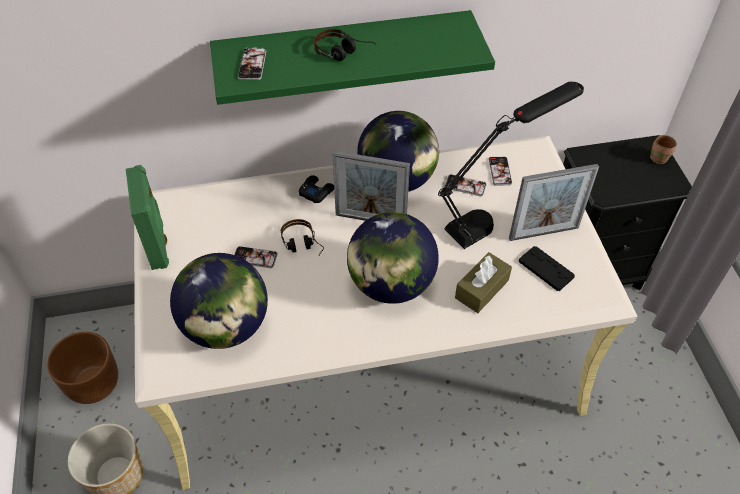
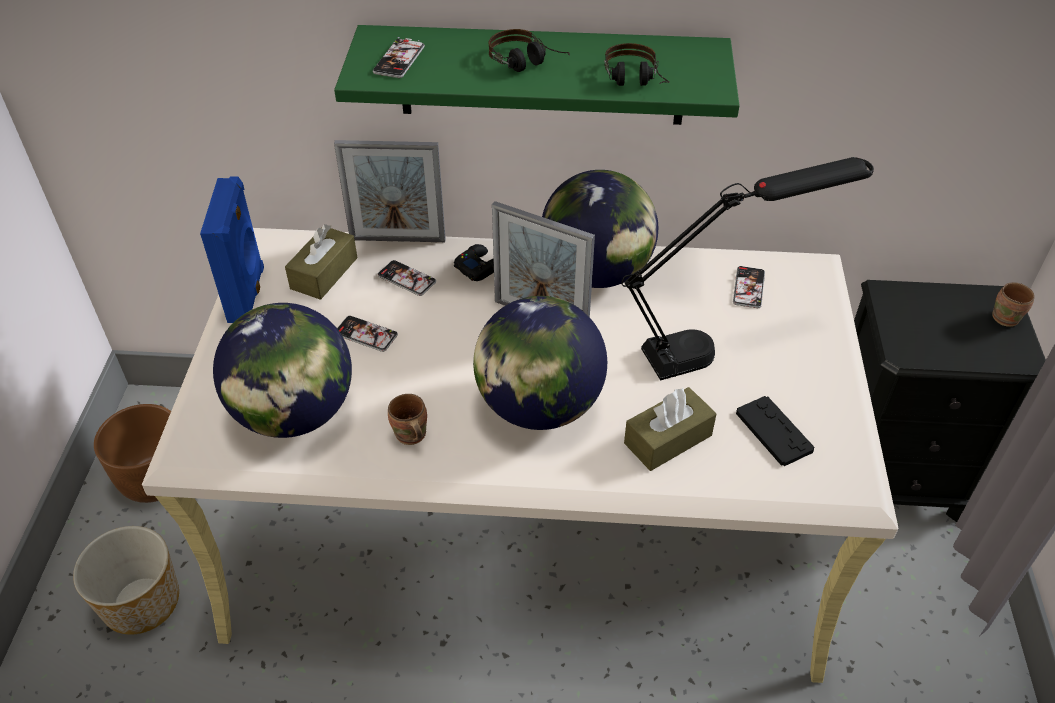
camera: 15 degrees right, 5 degrees down
green speaker [126,165,169,270] -> blue speaker [200,176,264,323]
headphones [281,219,324,255] -> headphones moved to [604,43,670,86]
phone [445,174,487,196] -> phone moved to [377,260,436,296]
picture frame [509,164,599,241] -> picture frame moved to [334,140,446,242]
none -> brown tissue box [285,224,357,300]
none -> brown mug [388,394,427,445]

